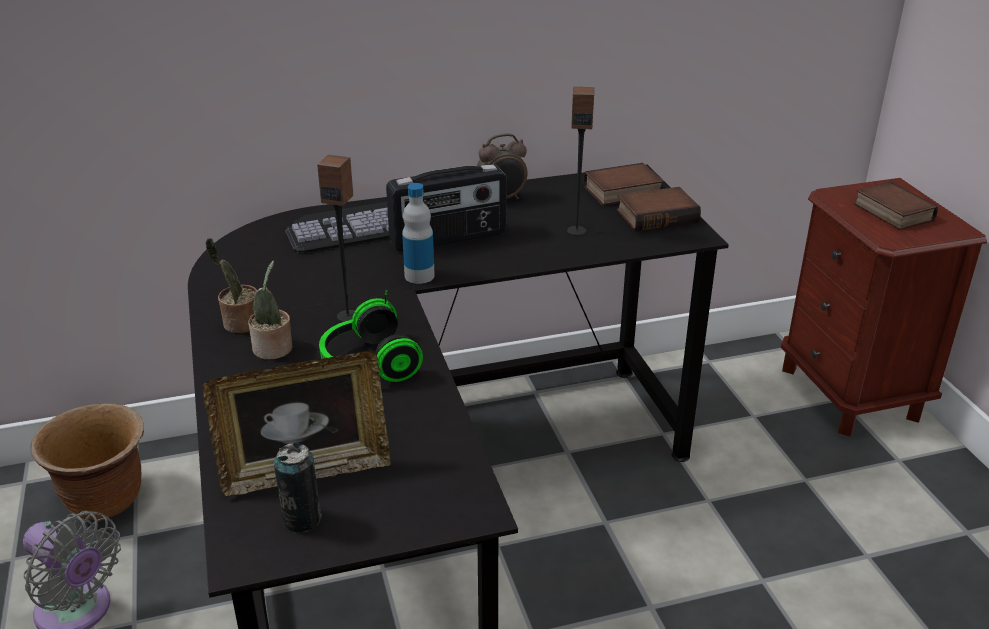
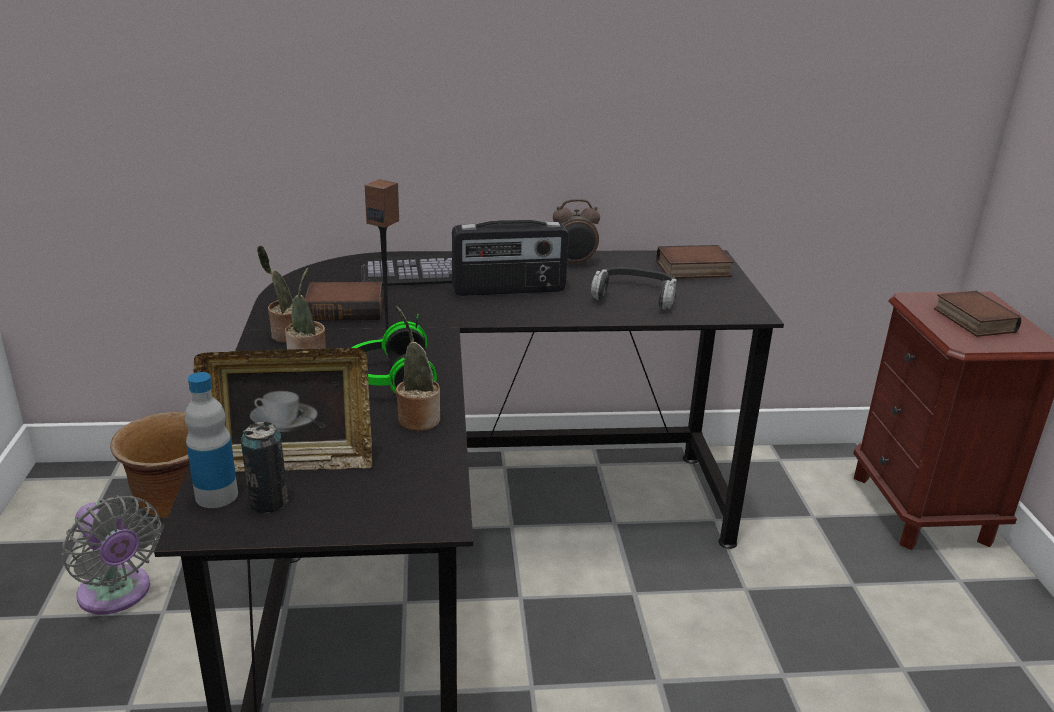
camera: 10 degrees right, 5 degrees down
bottle [402,183,435,284] -> bottle moved to [185,372,238,508]
speaker [567,87,594,236] -> headphones [591,267,677,309]
book [617,187,701,232] -> book moved to [305,282,383,321]
none -> potted plant [395,306,440,431]

